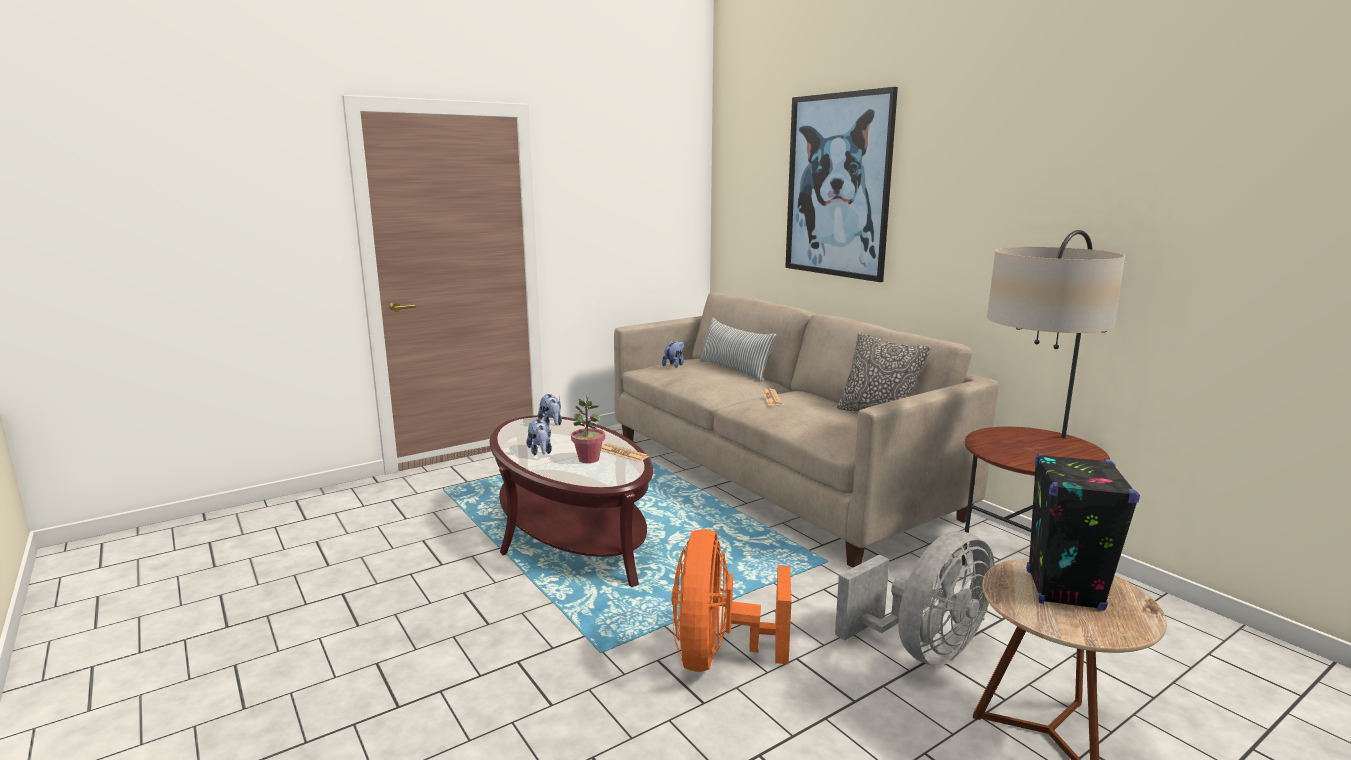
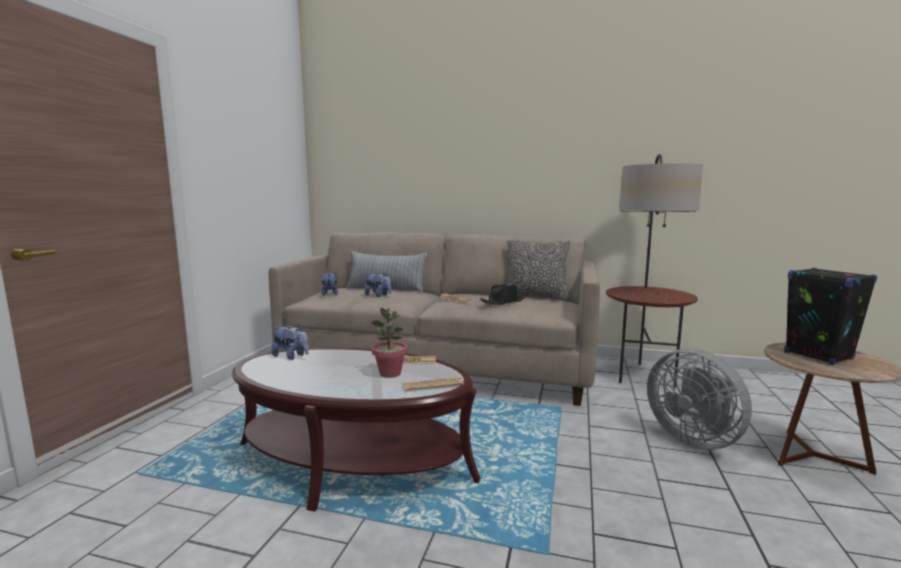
camera: 40 degrees left, 5 degrees down
plush toy [526,419,552,455] -> plush toy moved to [365,273,391,297]
orange fan [672,529,791,672] -> none
picture [785,87,898,282] -> none
grey fan [835,531,995,666] -> grey fan turned 135 degrees clockwise [647,348,752,450]
none -> newspaper [403,377,464,391]
none -> black hat [480,285,527,306]

